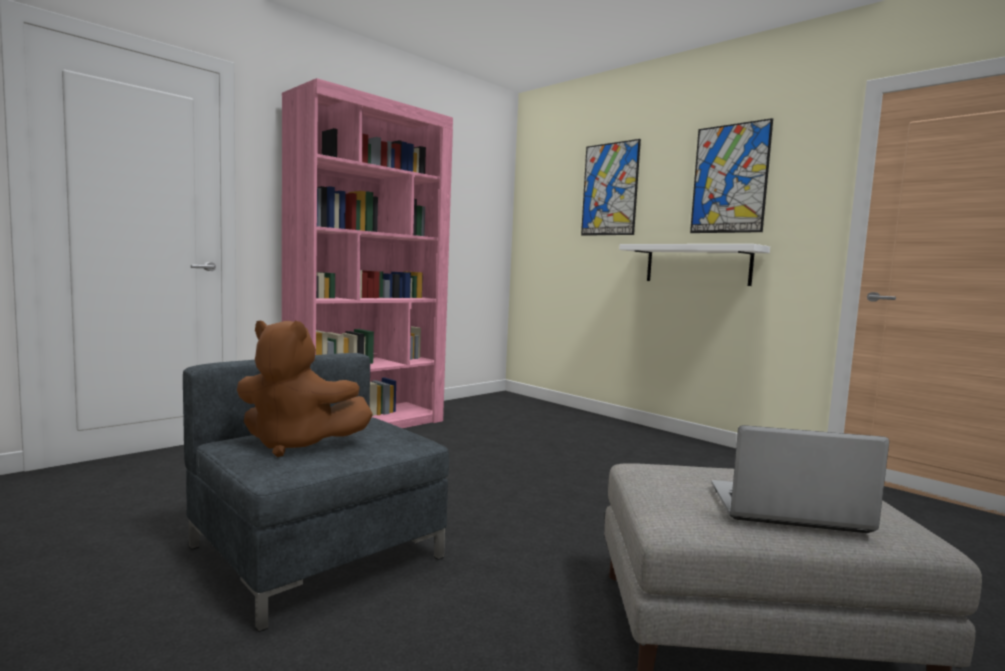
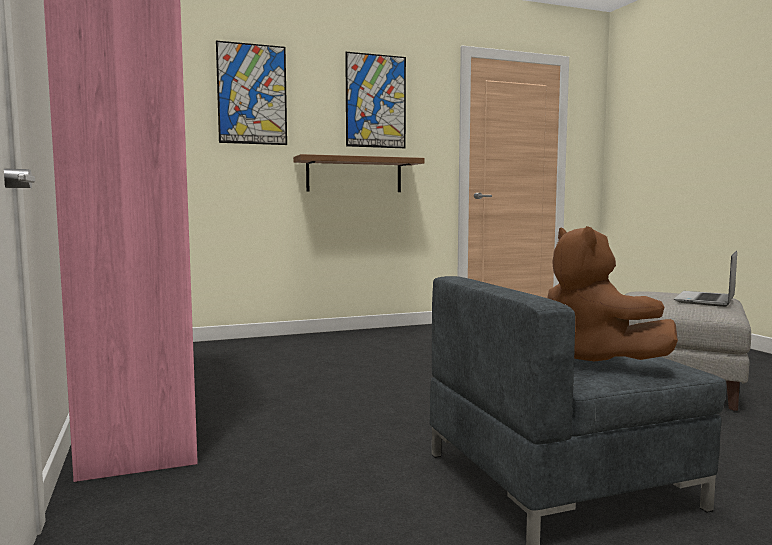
camera: 65 degrees left, 0 degrees up
brown plush toy [237,320,373,457] -> brown plush toy turned 120 degrees clockwise [547,226,678,361]
white shelf [619,244,770,286] -> brown shelf [293,154,425,192]

